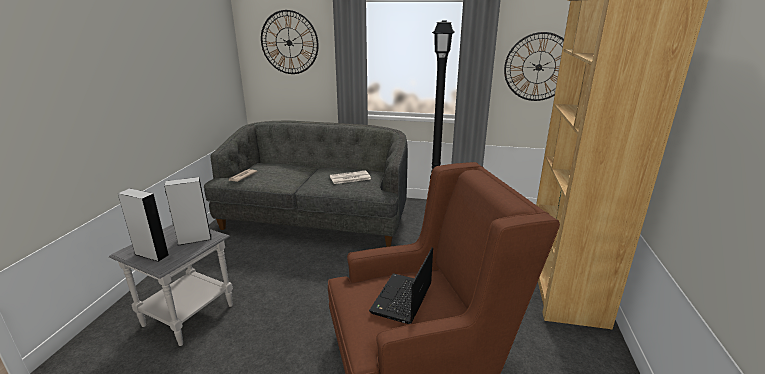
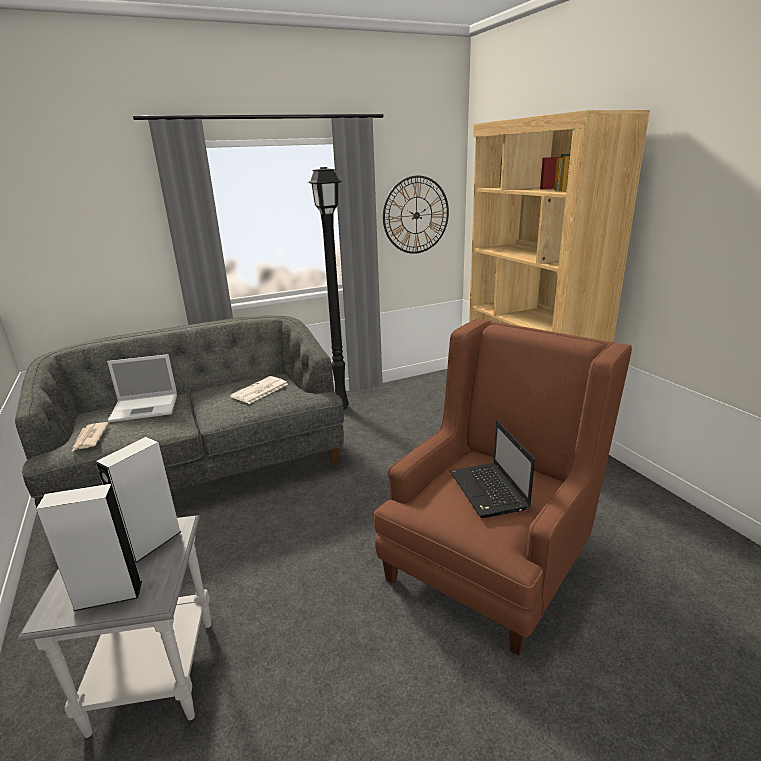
camera: 35 degrees left, 0 degrees up
wall clock [261,10,319,74] -> none
none -> laptop [107,354,177,423]

